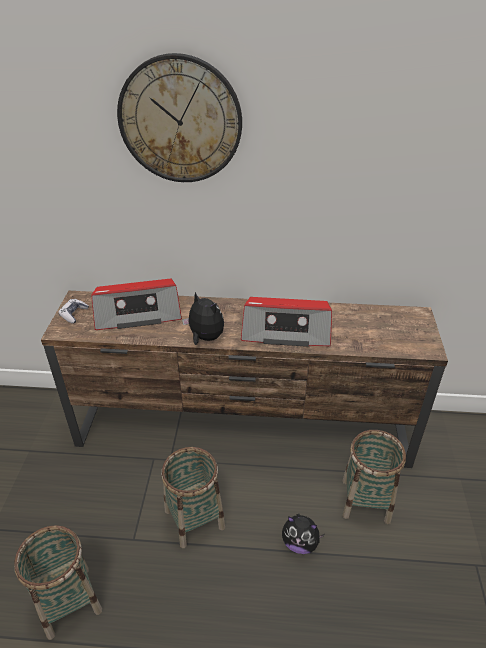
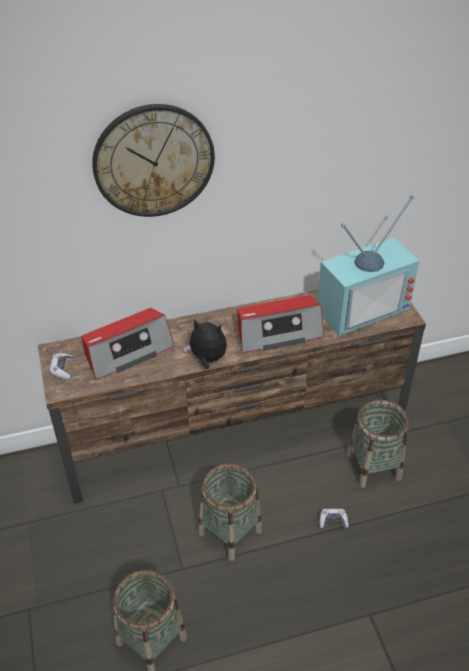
camera: 20 degrees left, 5 degrees up
plush toy [282,514,324,554] -> game controller [320,509,349,529]
none -> television [317,195,419,336]

